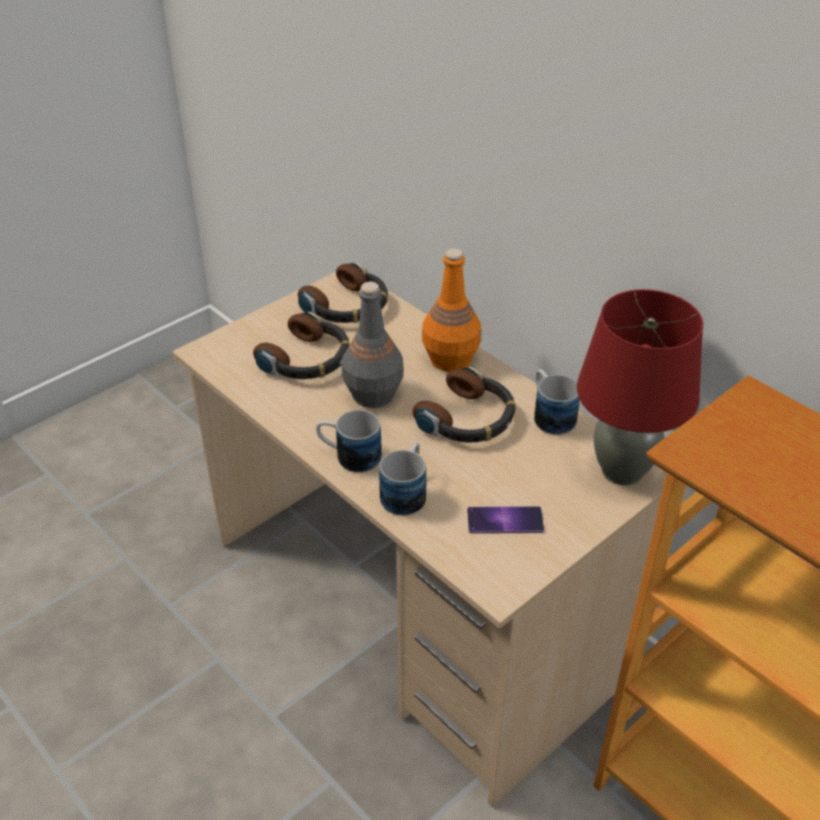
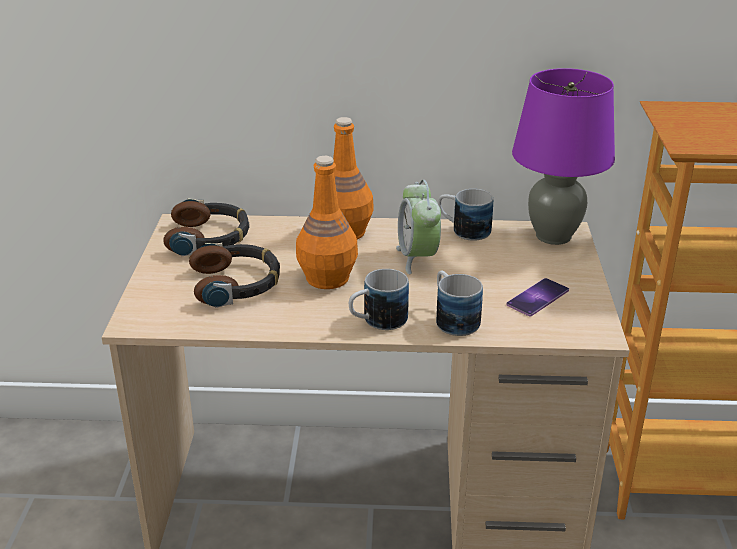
camera: 45 degrees left, 10 degrees down
grey bottle [342,282,404,408] -> orange bottle [296,156,358,289]
headphones [412,367,515,442] -> alarm clock [396,180,441,274]
red table lamp [577,289,703,485] -> purple table lamp [512,68,615,245]

